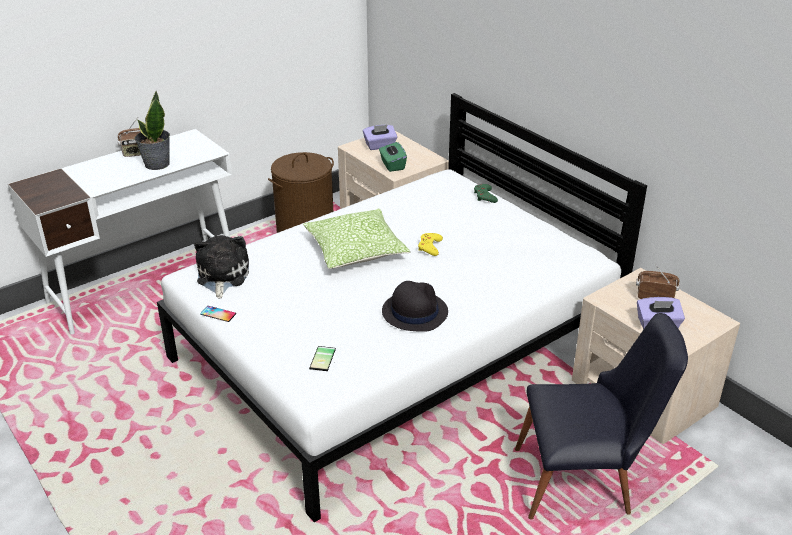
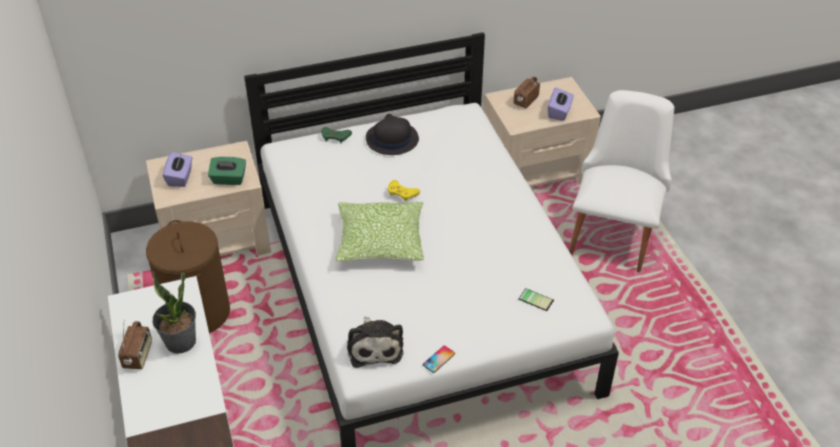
camera: 70 degrees left, 10 degrees up
plush toy [194,235,249,298] -> plush toy turned 120 degrees counterclockwise [347,317,403,368]
black hat [382,281,448,332] -> black hat moved to [366,114,419,155]
black chair [515,313,688,519] -> white chair [569,90,674,272]

